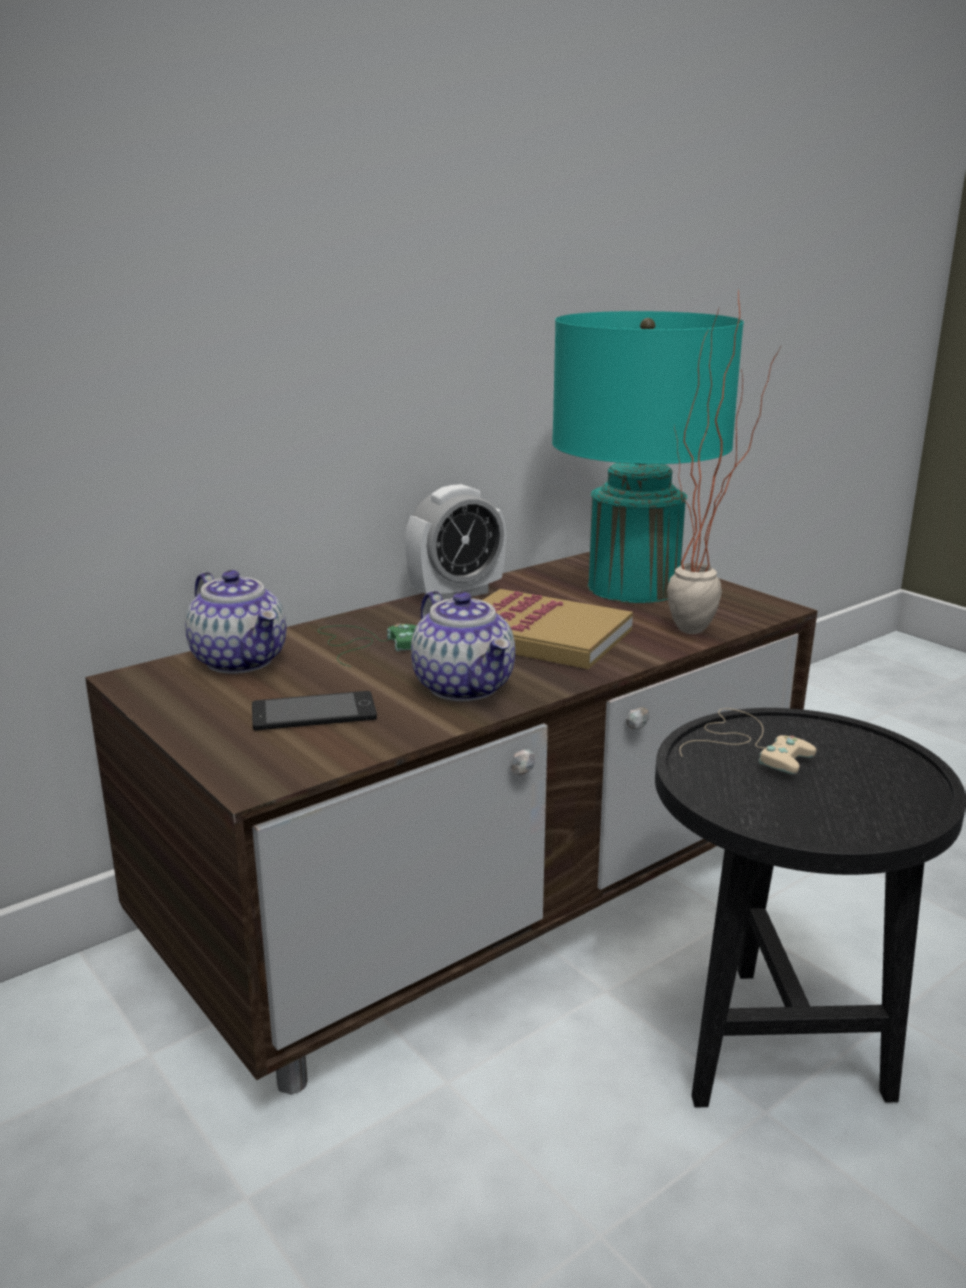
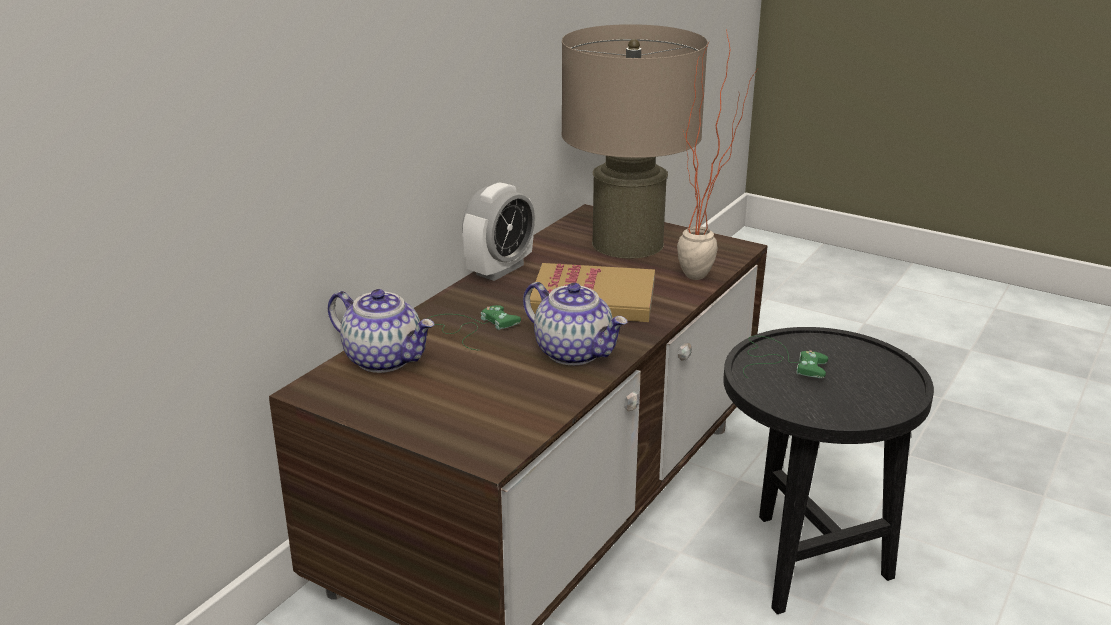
camera: 20 degrees left, 5 degrees up
phone [252,691,377,731] -> none
turquoise table lamp [552,311,744,603] -> beige table lamp [561,24,708,258]
beige game controller [680,708,817,774] -> green game controller [743,336,828,379]

